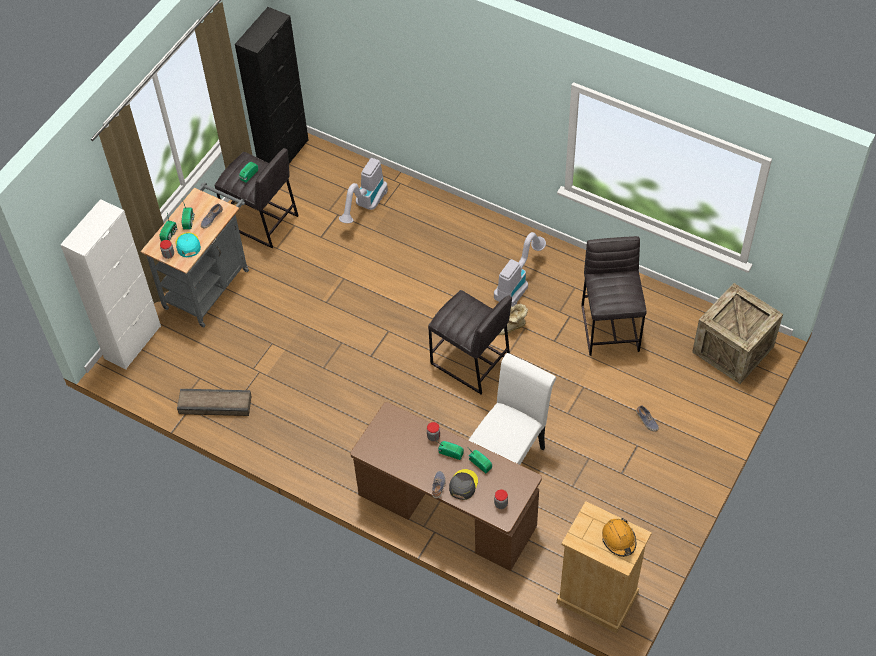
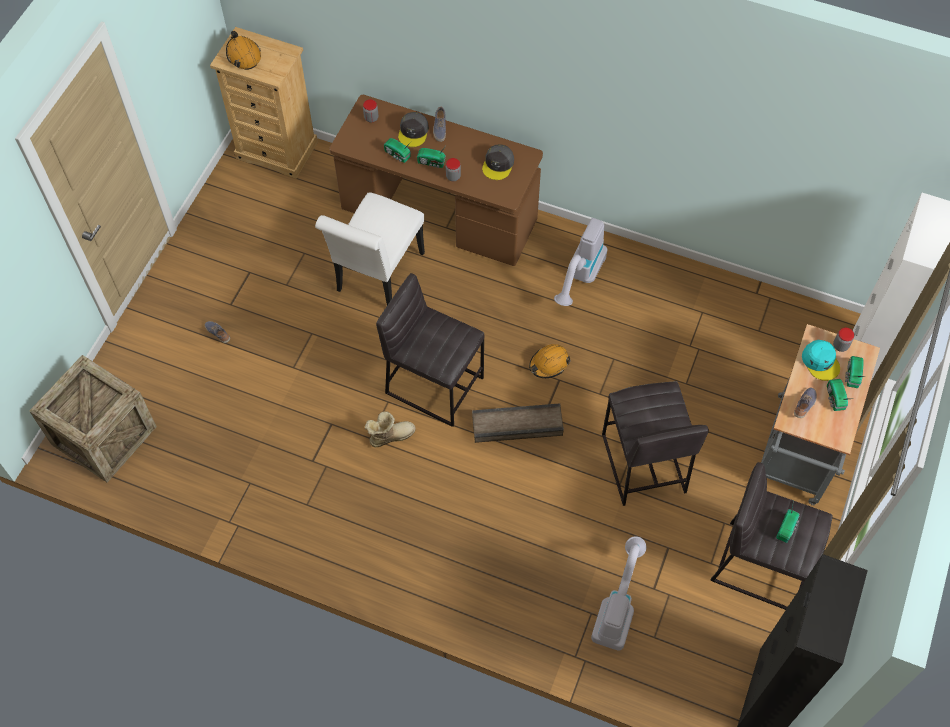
camera: 170 degrees right, 5 degrees up
crate [177,389,252,416] -> crate moved to [472,403,564,443]
vacuum cleaner [494,232,546,307] -> vacuum cleaner moved to [554,218,607,306]
grey stool [581,236,647,356] -> grey stool moved to [602,381,709,506]
none -> grey cap [482,144,514,180]
none -> orange hard hat [529,344,570,378]

